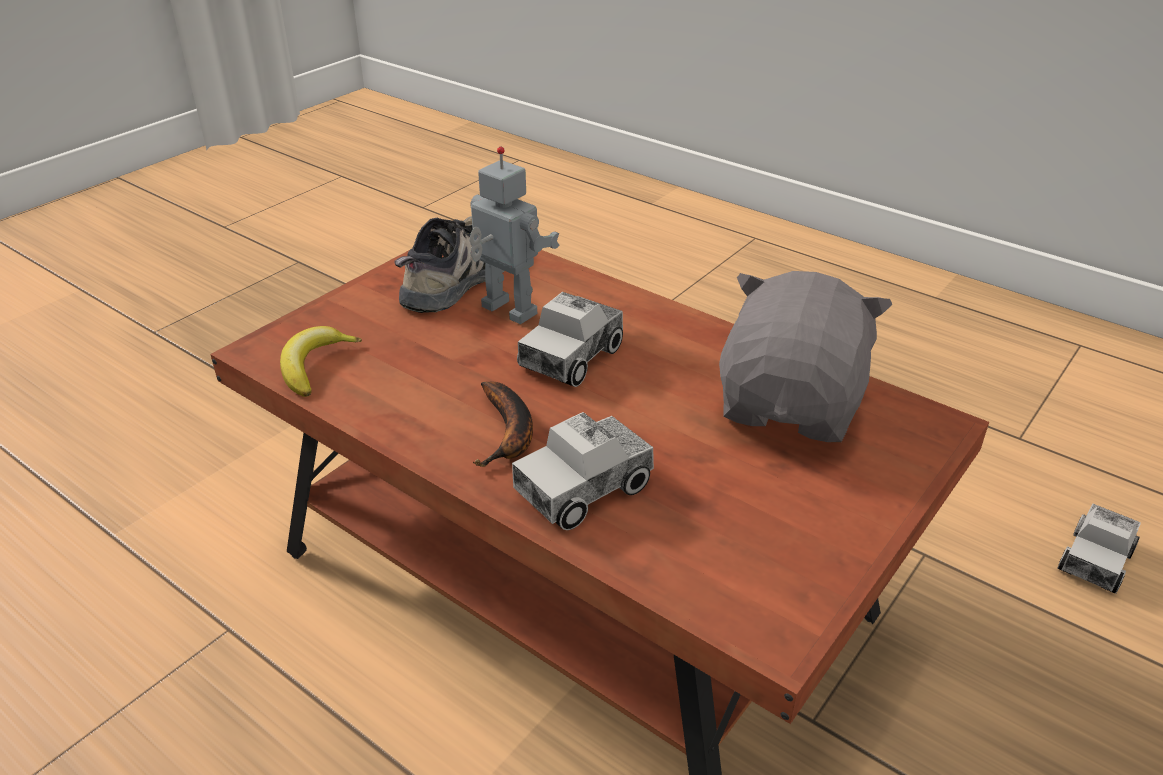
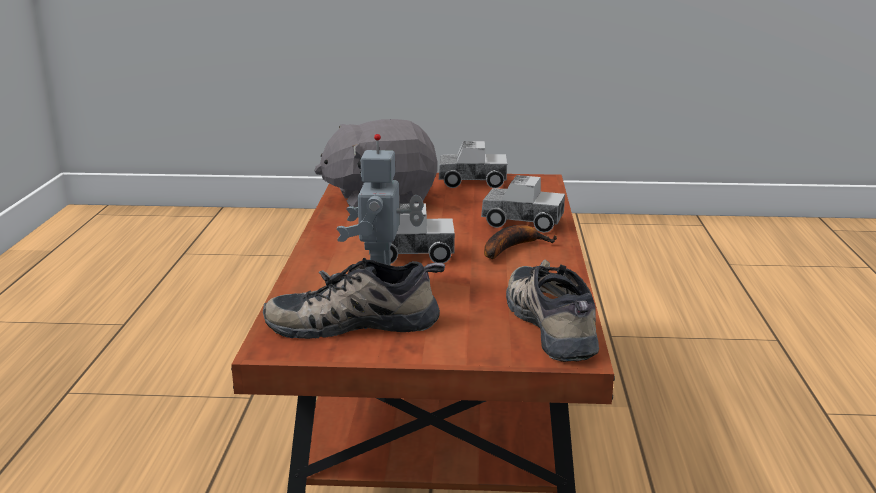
camera: 125 degrees left, 15 degrees down
banana [280,326,362,397] -> shoe [506,259,599,362]
toy truck [1057,503,1141,594] -> toy truck moved to [438,141,507,188]

